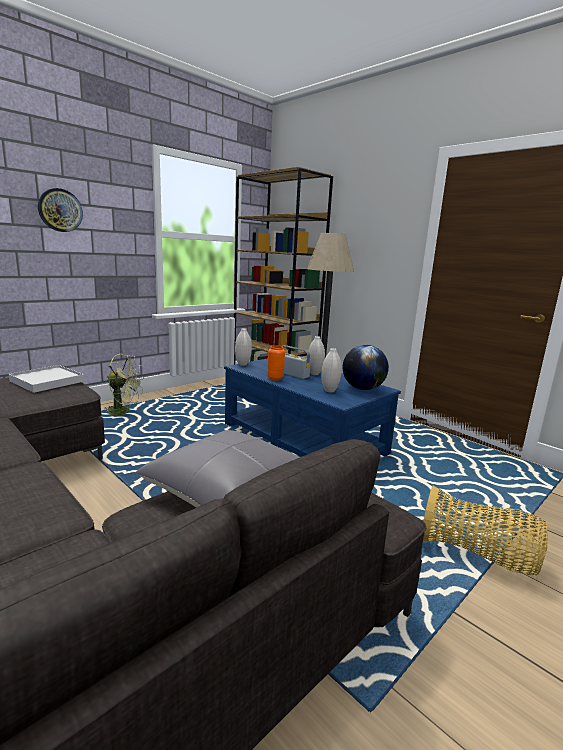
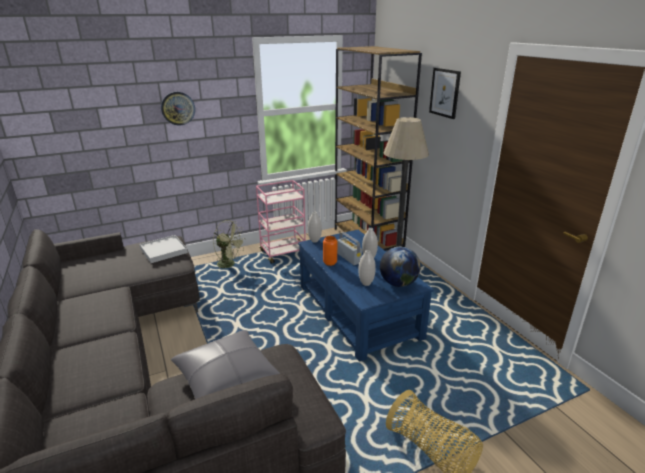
camera: 20 degrees right, 10 degrees up
none -> pink cart [256,180,306,263]
none -> picture [429,68,461,119]

